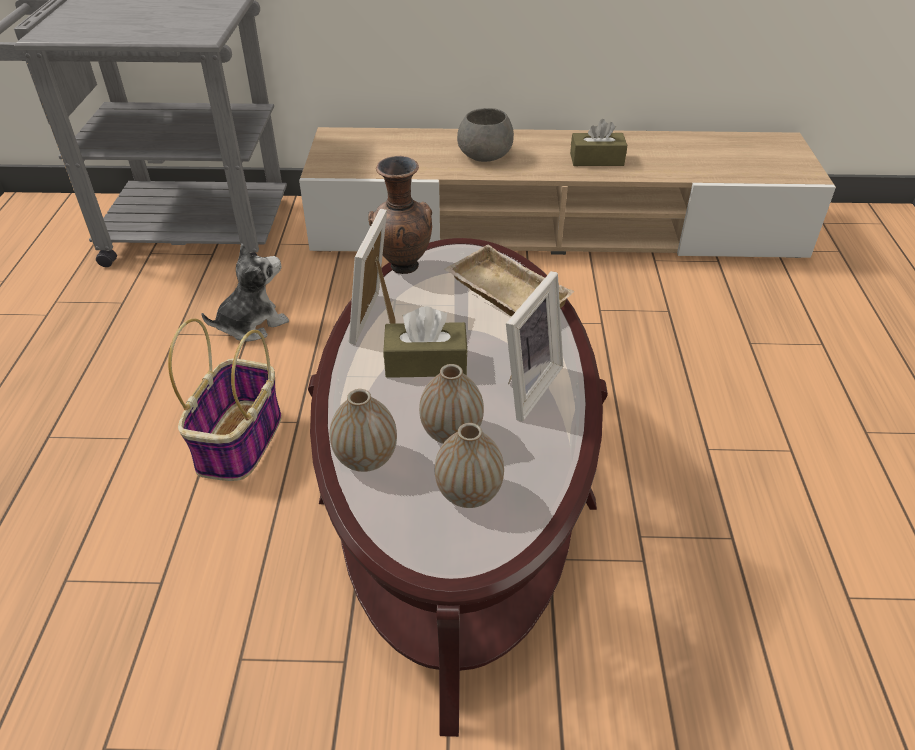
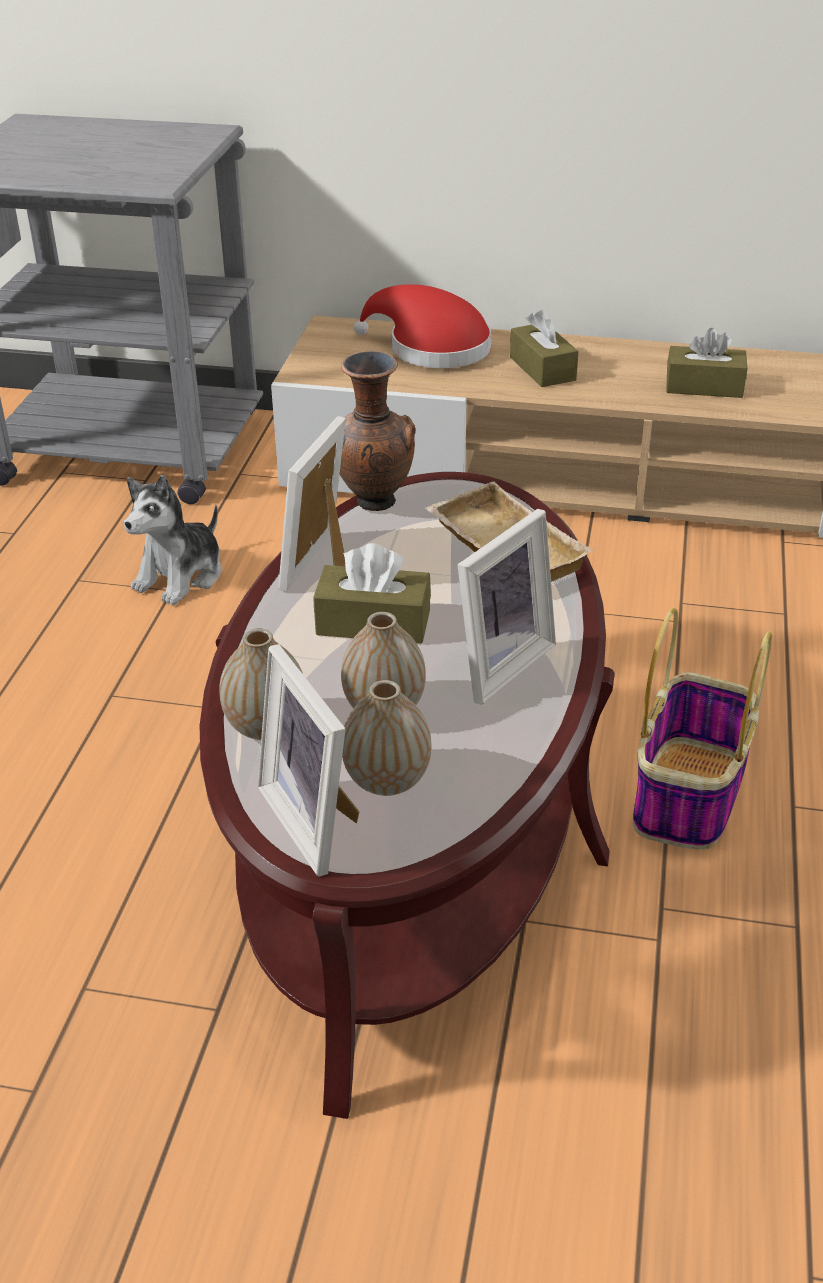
camera: 10 degrees right, 5 degrees down
basket [168,318,282,481] -> basket moved to [633,608,772,849]
plush toy [201,244,289,342] -> plush toy turned 150 degrees clockwise [124,475,221,605]
grey bowl [457,108,514,162] -> brown tissue box [510,310,579,387]
none -> picture frame [258,644,360,876]
none -> red hat [354,284,491,368]

